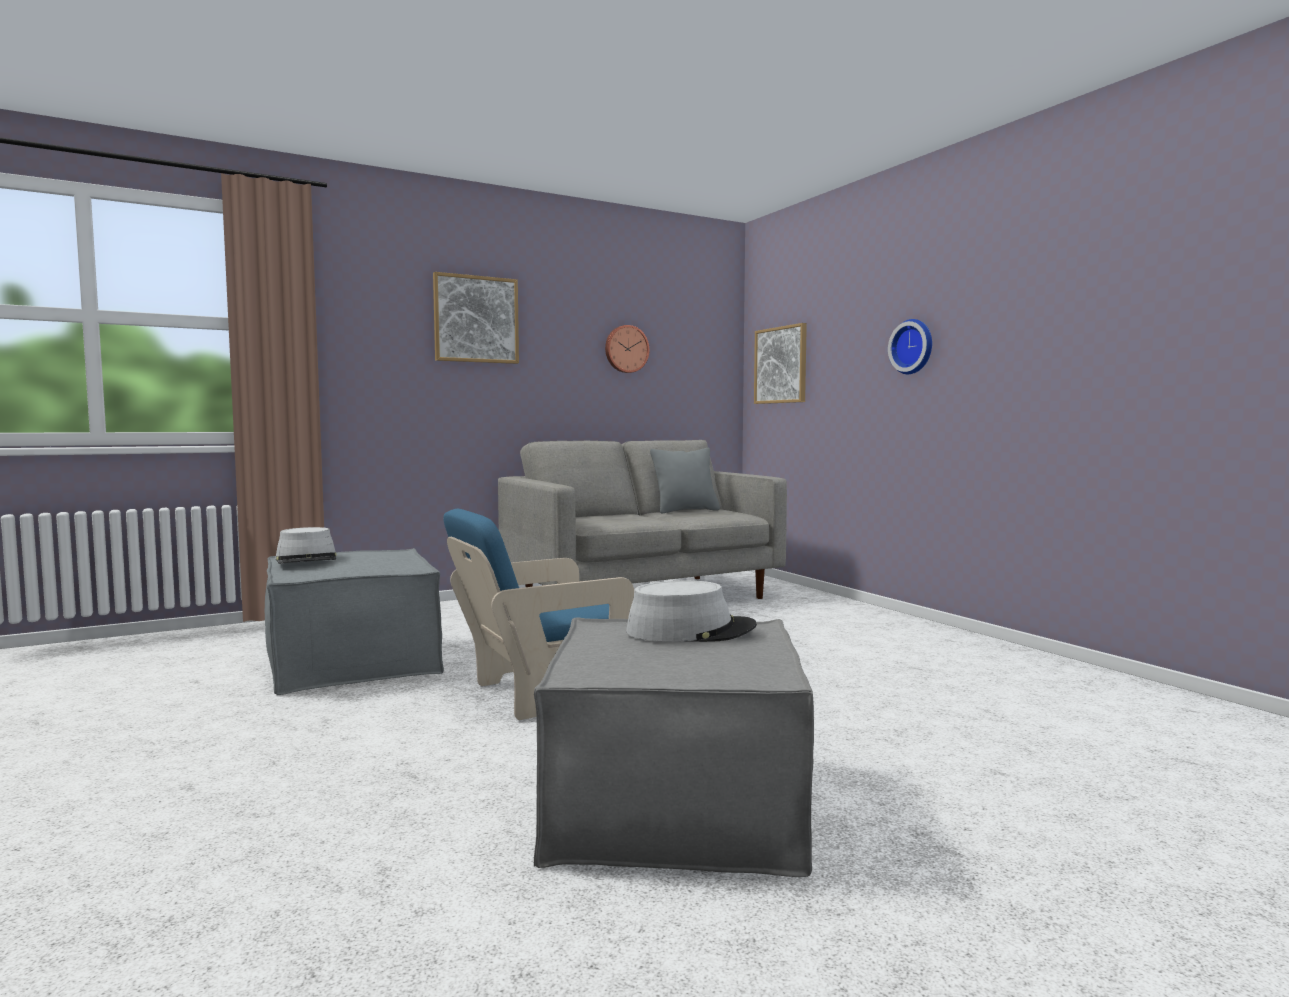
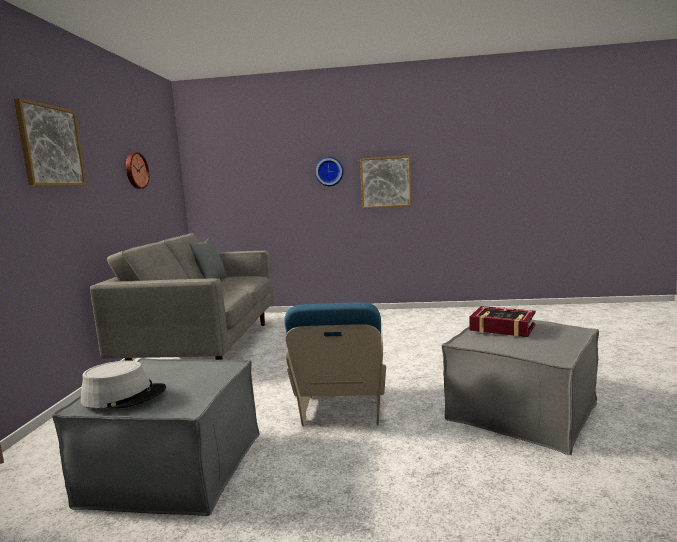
camera: 55 degrees left, 5 degrees up
grey hat [626,581,757,642] -> book [469,306,536,337]
picture [754,323,807,404] -> picture moved to [360,155,412,209]

